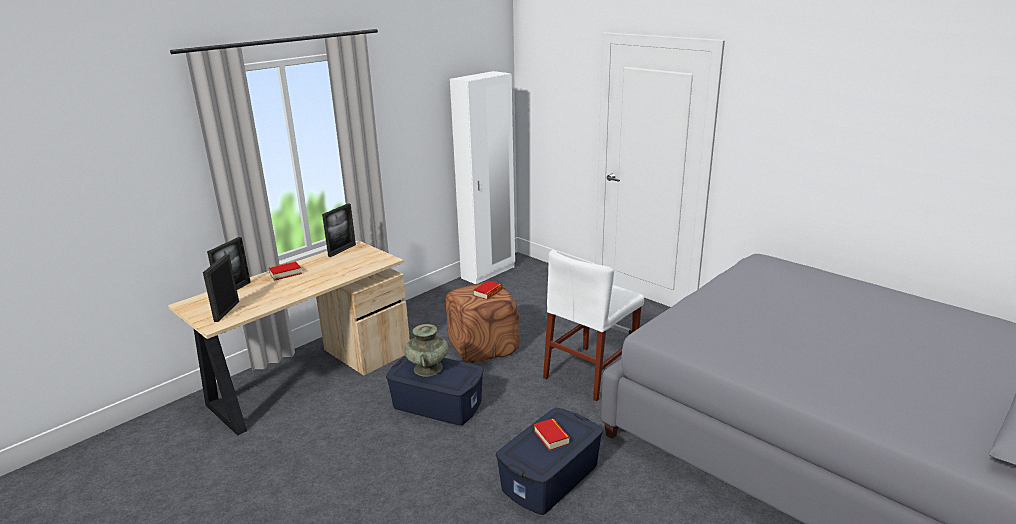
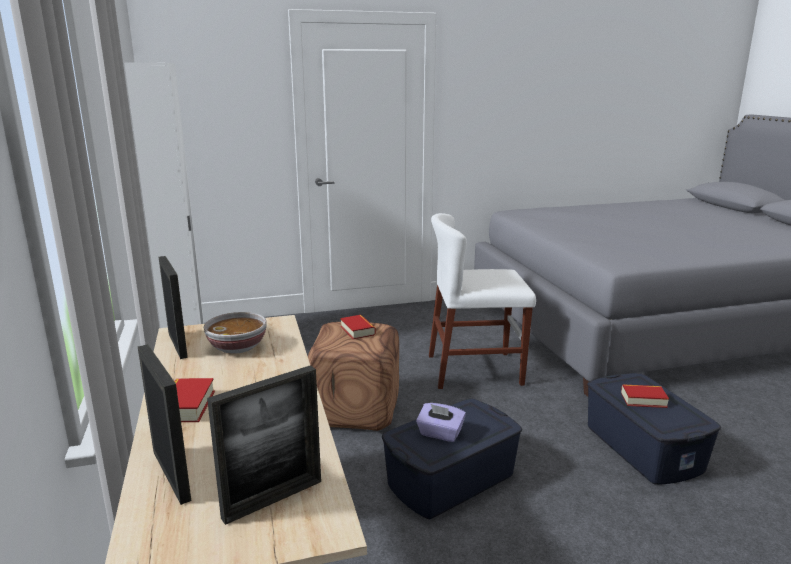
camera: 60 degrees left, 5 degrees down
picture frame [203,254,239,322] -> picture frame turned 75 degrees counterclockwise [207,365,321,525]
turquoise vase [404,324,449,376] -> purple tissue box [416,403,466,442]
white chair [543,250,644,402] -> white chair turned 105 degrees clockwise [429,213,536,389]
none -> bowl [204,312,267,354]

